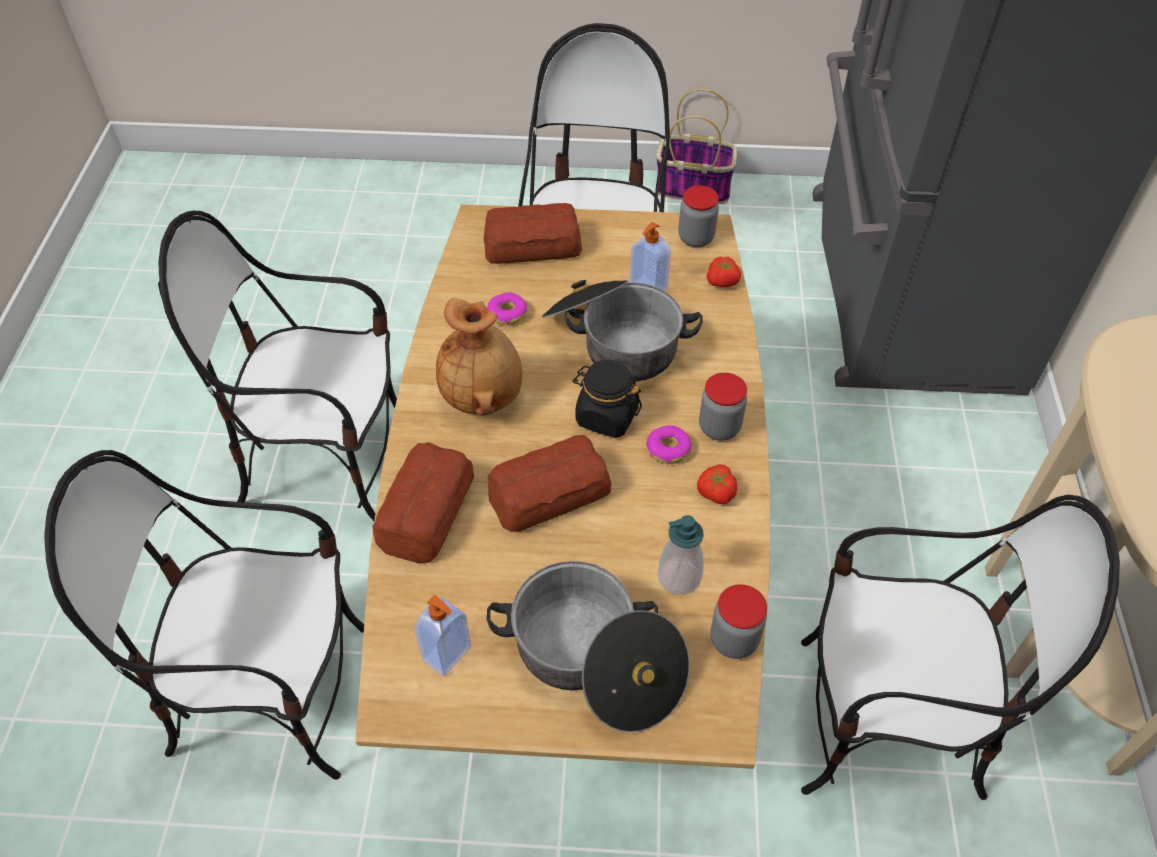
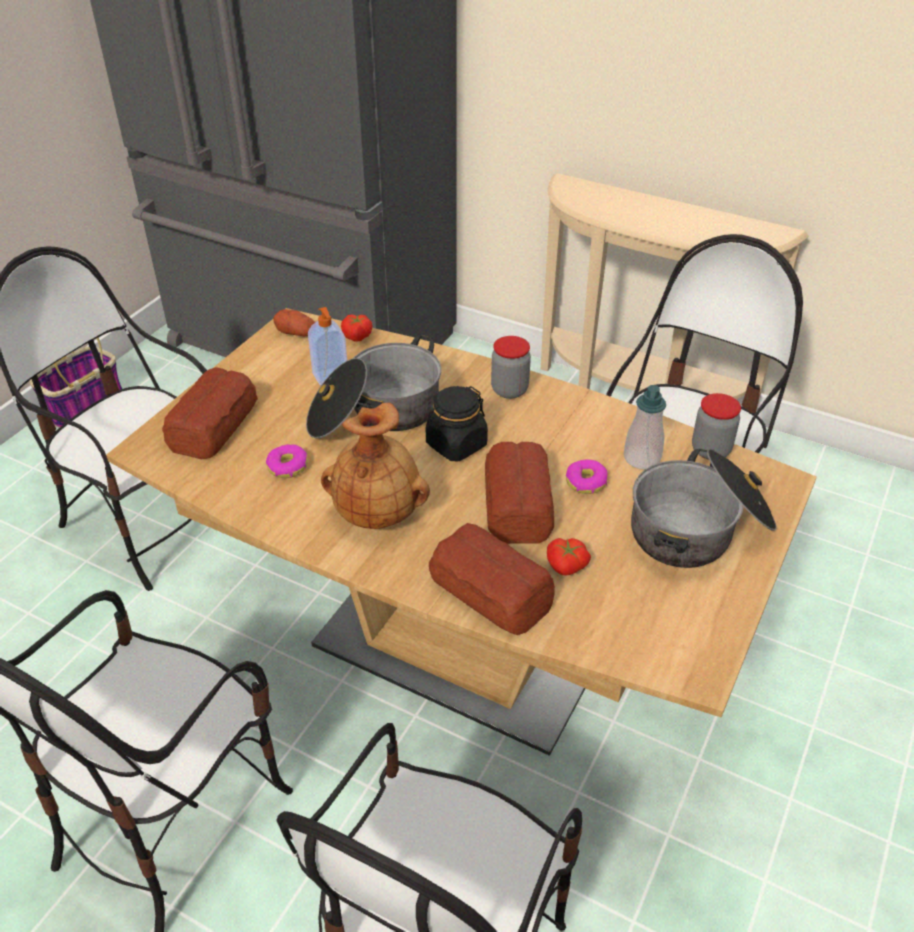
camera: 65 degrees left, 10 degrees down
soap dispenser [415,595,471,676] -> none
donut [646,426,692,464] -> donut moved to [566,459,608,494]
jar [678,186,719,247] -> potato [273,309,315,336]
tomato [697,464,737,504] -> tomato moved to [547,538,591,576]

